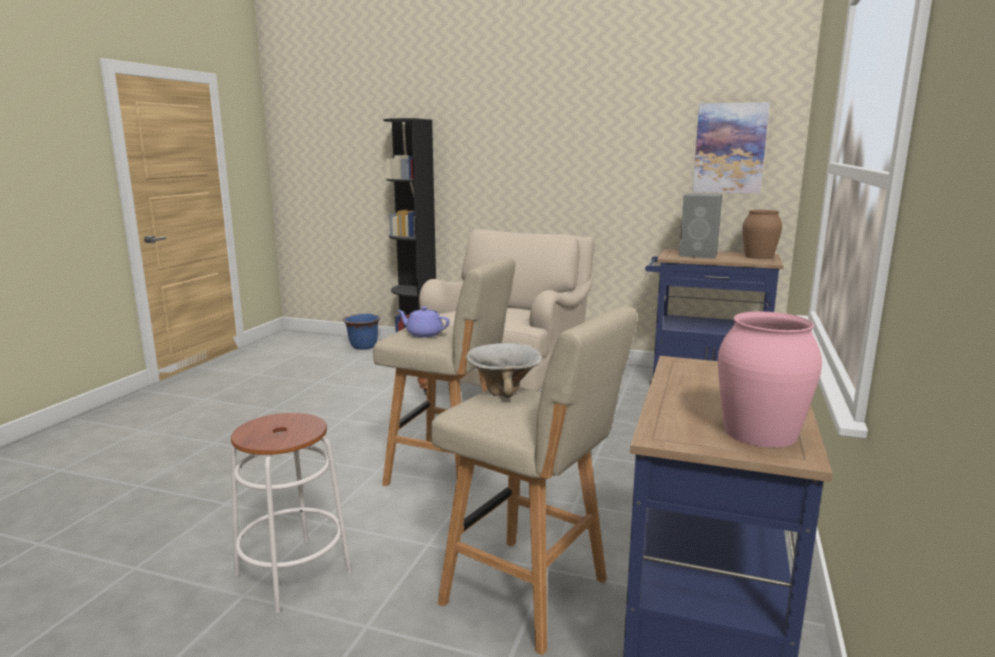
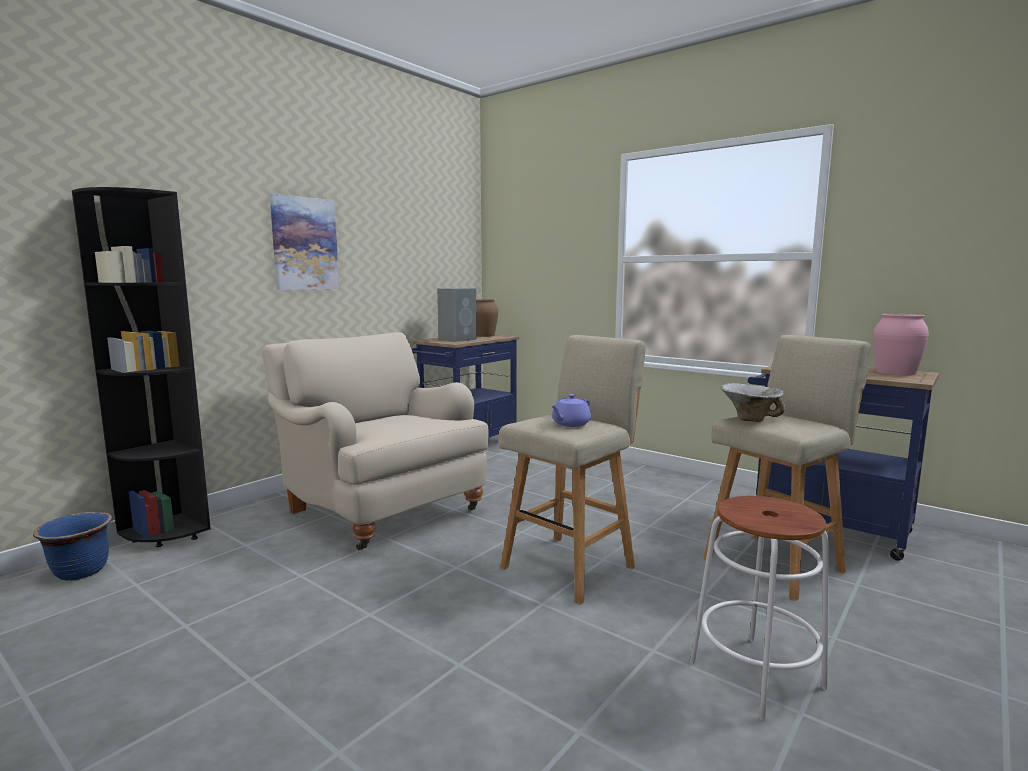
camera: 70 degrees left, 5 degrees down
picture [693,102,770,194] -> picture moved to [270,193,339,290]

